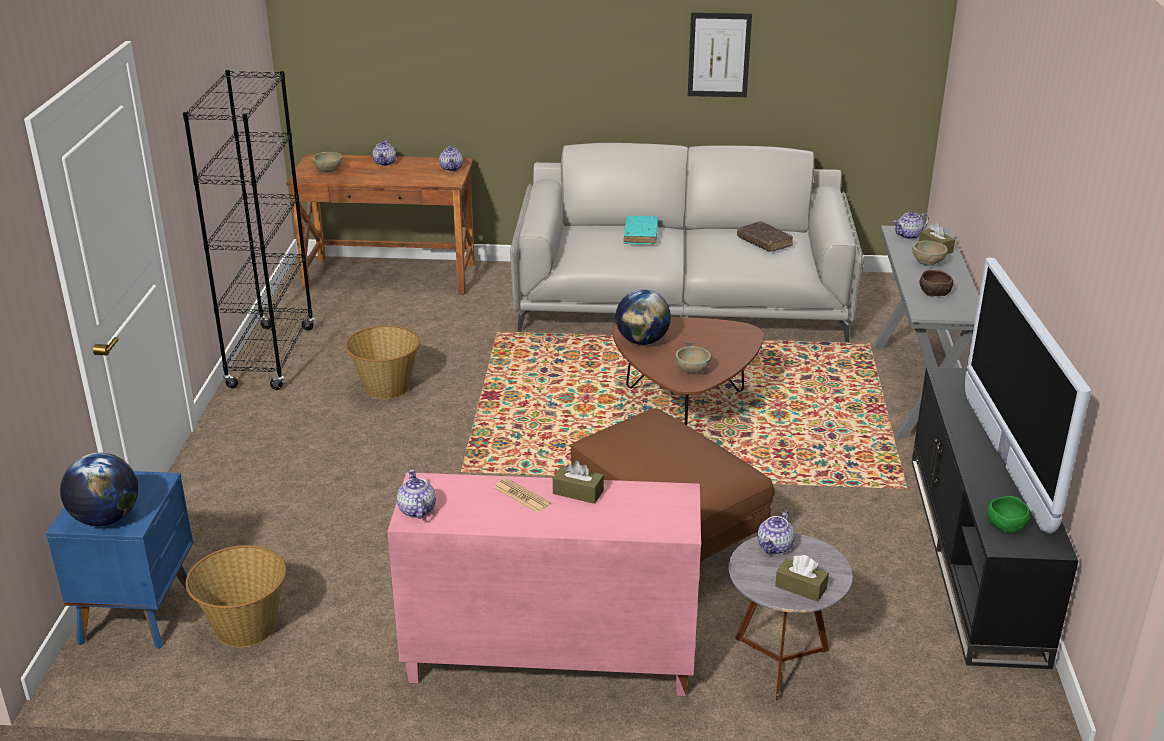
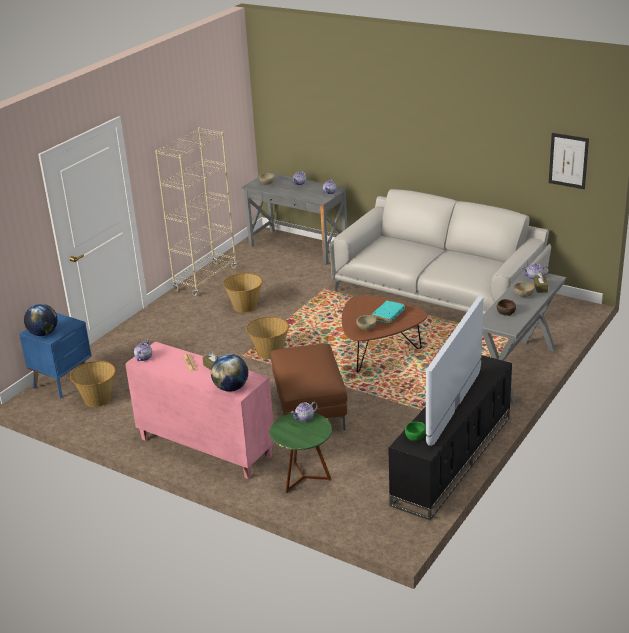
camera: 30 degrees right, 0 degrees up
black bookcase [183,70,315,390] -> beige bookcase [155,127,237,296]
brown desk [286,154,475,295] -> grey desk [242,172,348,265]
globe [615,289,671,345] -> globe moved to [211,354,248,392]
turquoise book [624,216,658,244] -> turquoise book moved to [372,301,405,323]
picture [688,12,752,97] -> picture moved to [549,133,589,189]
grey side table [728,533,853,700] -> green side table [270,413,332,493]
brown book [737,221,793,252] -> none
brown tissue box [775,555,829,602] -> none
none -> basket [246,316,289,359]

